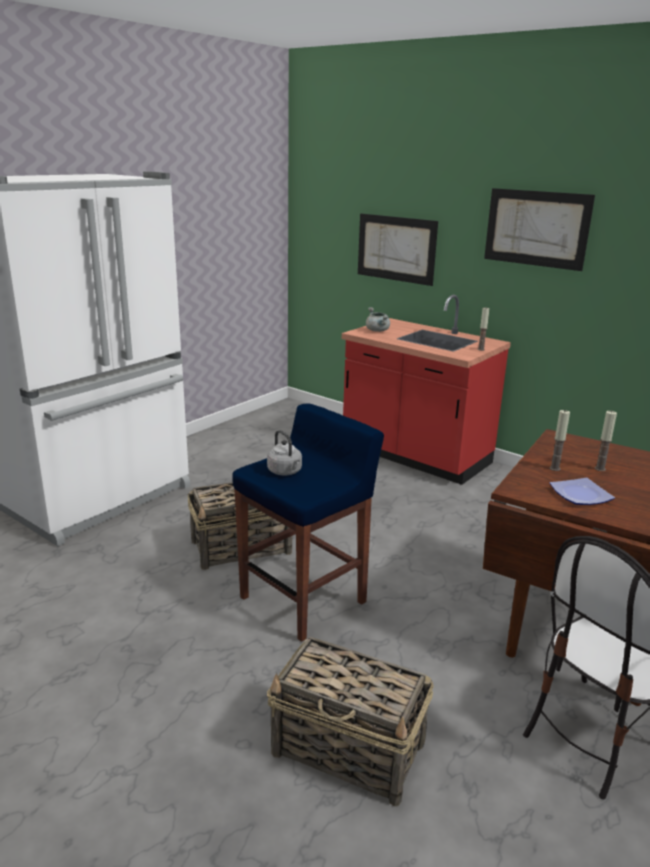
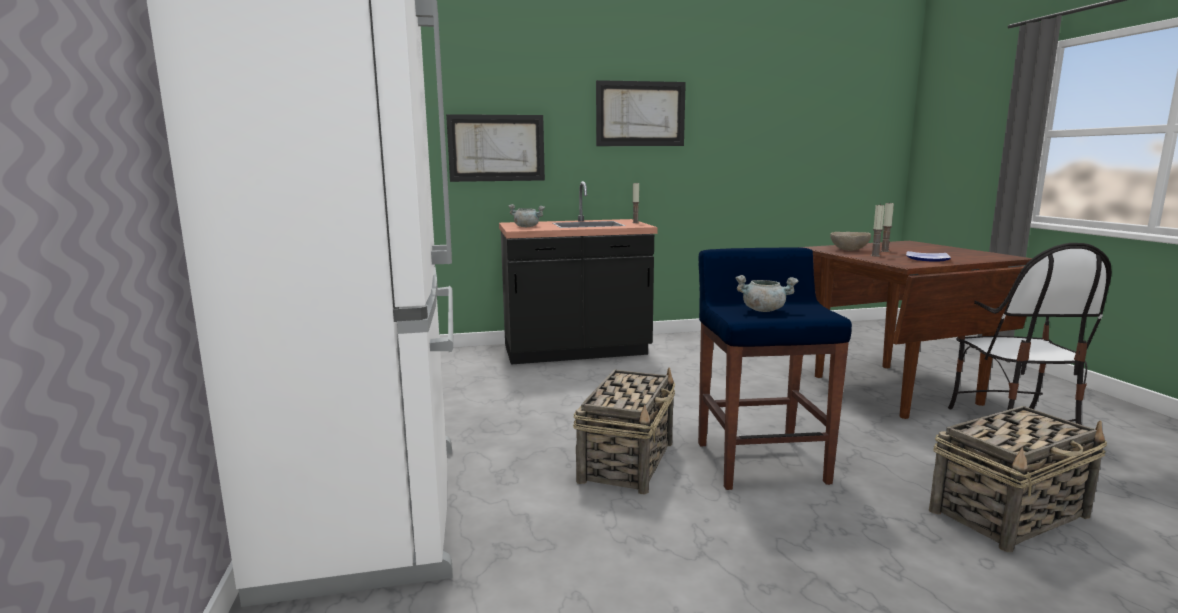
camera: 50 degrees left, 10 degrees down
grey kettle [267,430,302,476] -> grey cooking pot [735,275,799,312]
red counter [342,295,511,485] -> black counter [499,181,657,364]
none -> beige bowl [830,232,871,251]

